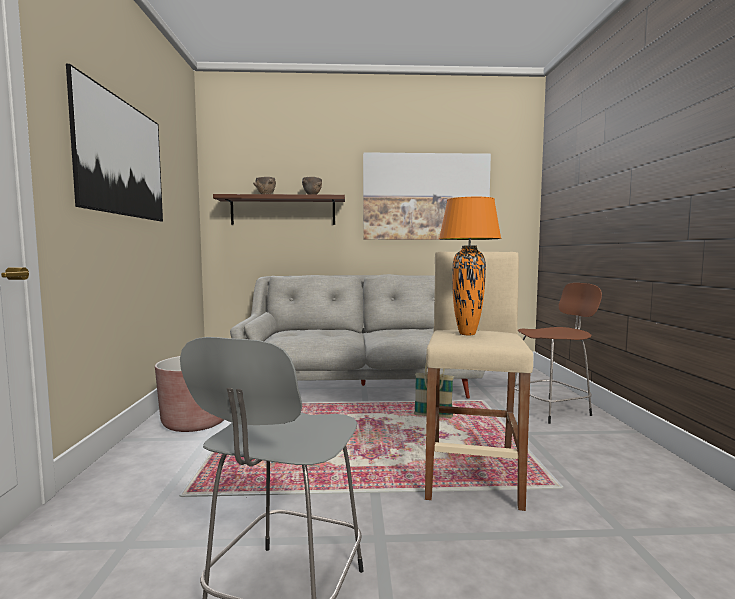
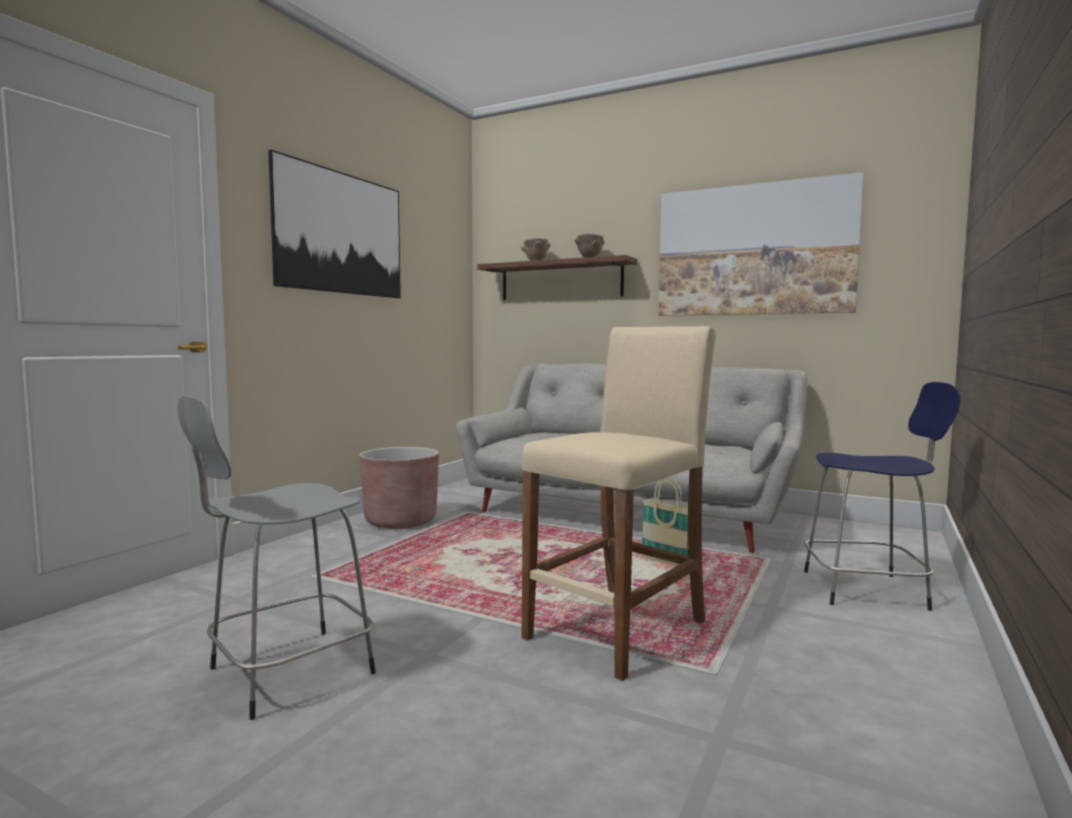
camera: 30 degrees right, 0 degrees up
orange table lamp [439,197,501,335] -> none
brown stool [515,283,602,424] -> blue stool [804,382,960,611]

